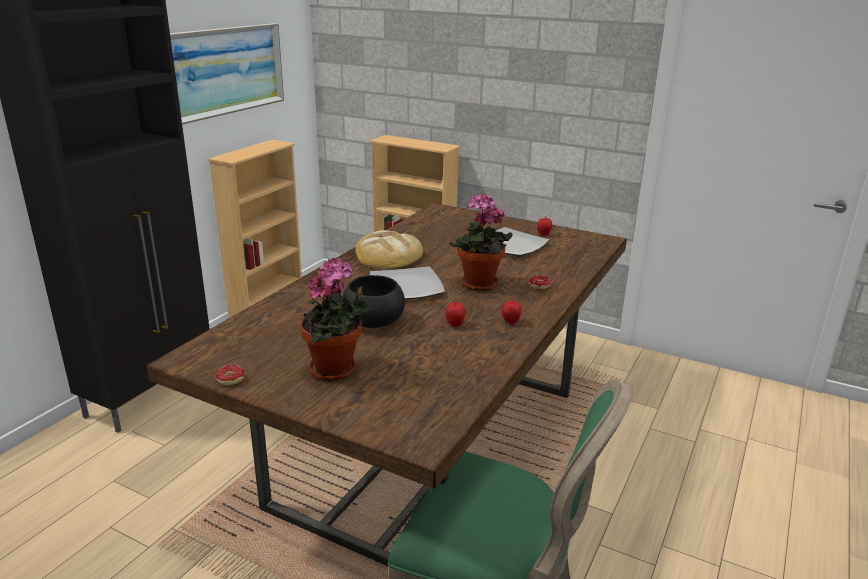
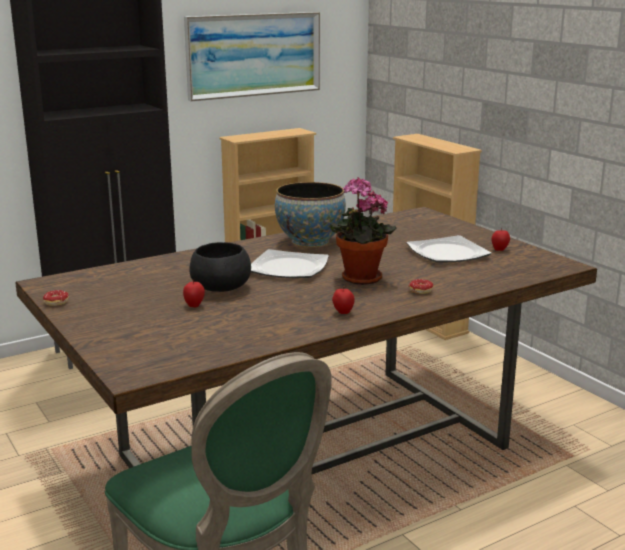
camera: 30 degrees right, 5 degrees down
potted plant [300,258,369,381] -> none
bread [355,230,423,270] -> bowl [275,182,346,248]
apple [446,301,466,327] -> apple moved to [183,280,205,307]

